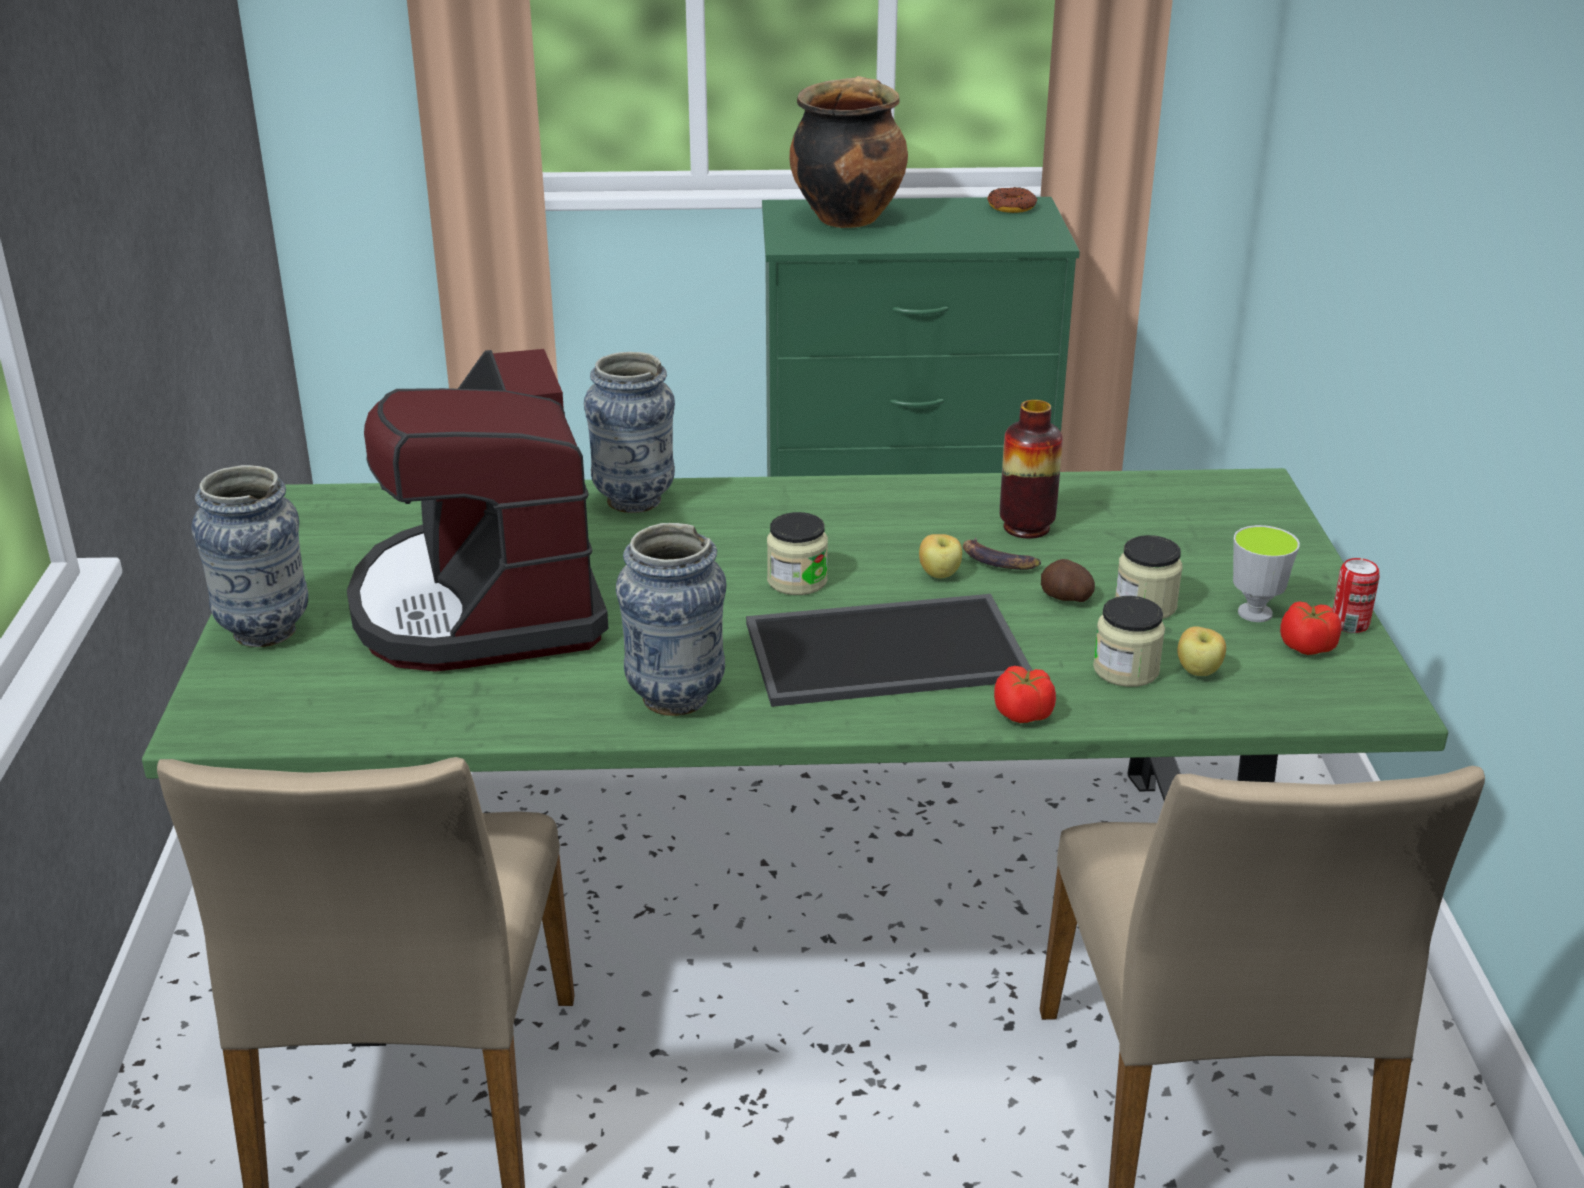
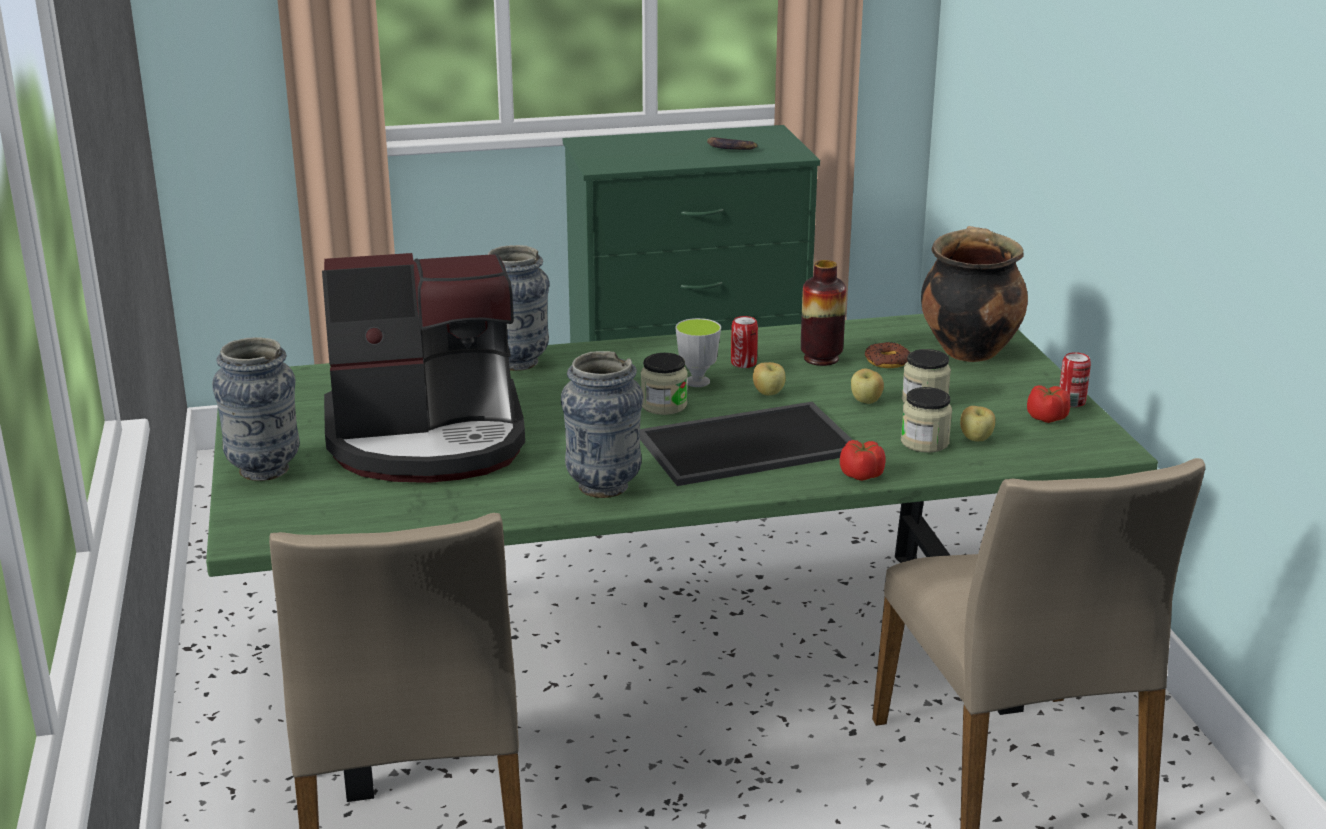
camera: 10 degrees left, 5 degrees down
coffee machine [347,349,608,672] -> coffee machine turned 75 degrees counterclockwise [322,253,525,483]
cooking pot [790,76,908,228] -> cooking pot moved to [921,226,1028,362]
banana [963,538,1041,570] -> banana moved to [707,137,758,150]
donut [987,187,1037,213] -> donut moved to [865,342,910,368]
potato [1041,559,1095,602] -> apple [851,369,884,404]
cup [1233,525,1300,622] -> cup moved to [675,318,721,387]
none -> can [731,316,758,368]

